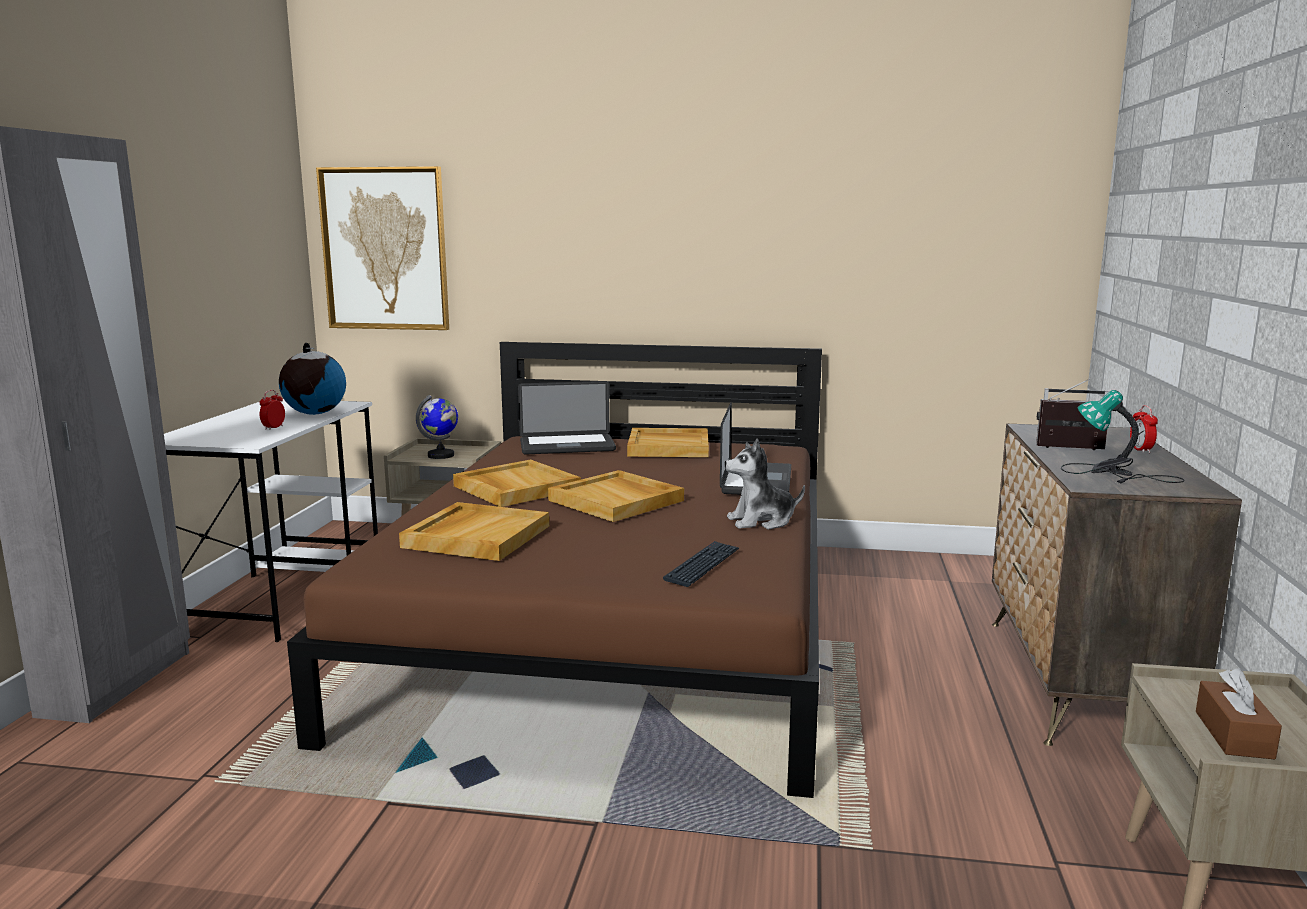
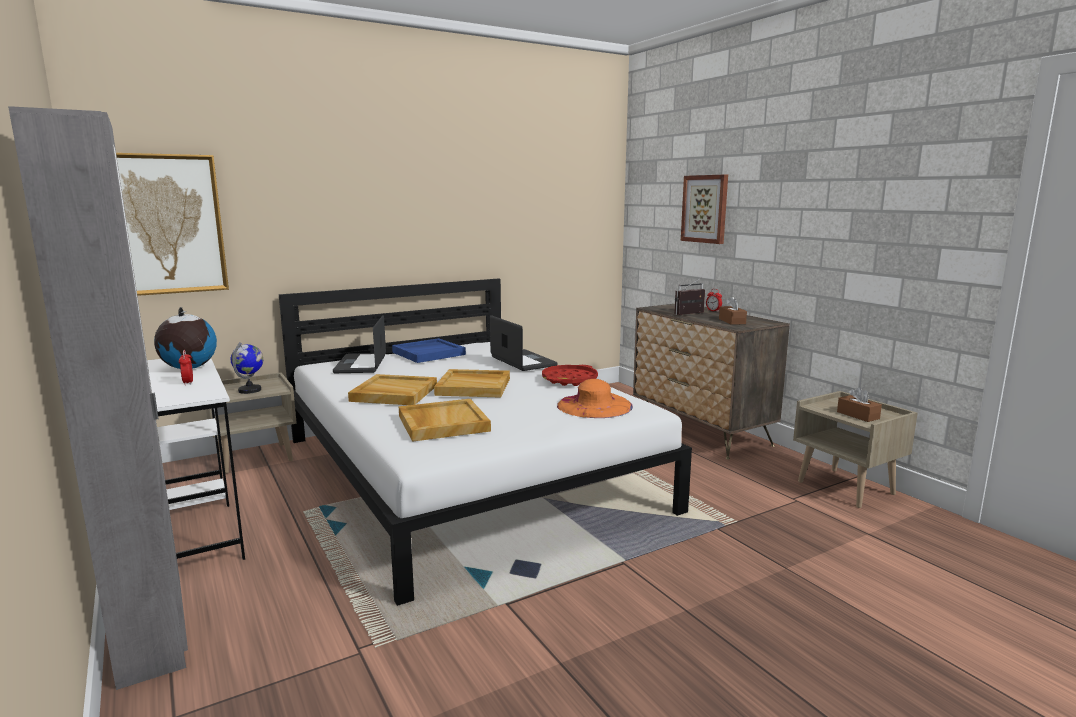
camera: 40 degrees left, 0 degrees up
brown bed [287,342,822,798] -> white bed [279,279,692,606]
laptop [518,381,616,454] -> laptop turned 135 degrees clockwise [333,315,386,373]
beige tray [627,428,709,457] -> blue tray [392,338,466,363]
keyboard [663,541,739,587] -> orange hat [557,379,633,418]
plush toy [725,438,805,529] -> red tray [542,365,598,386]
table lamp [1061,390,1185,484] -> brown tissue box [719,296,747,325]
none -> picture [681,175,728,244]

